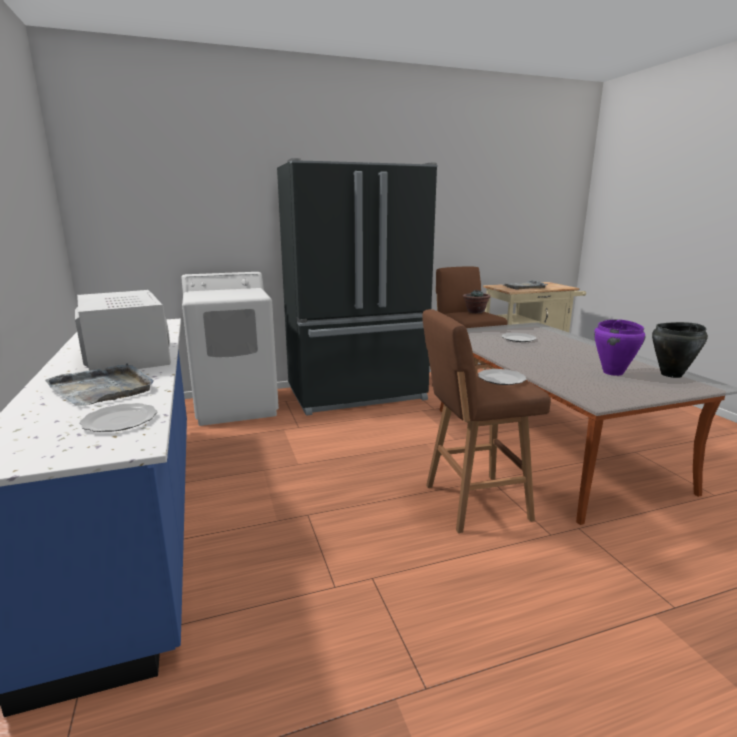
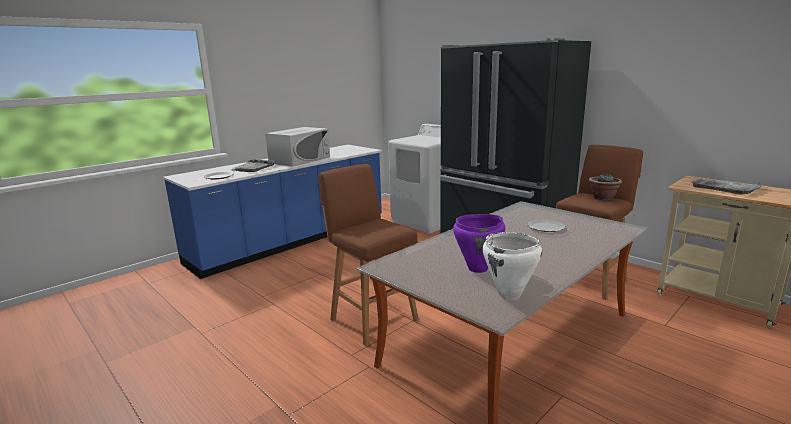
camera: 65 degrees right, 0 degrees up
plate [478,369,526,385] -> none
black cooking pot [652,322,708,378] -> white cooking pot [483,232,542,300]

